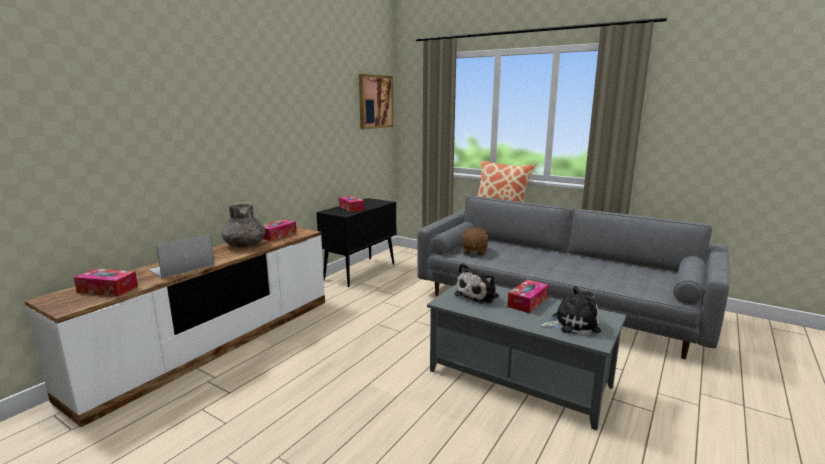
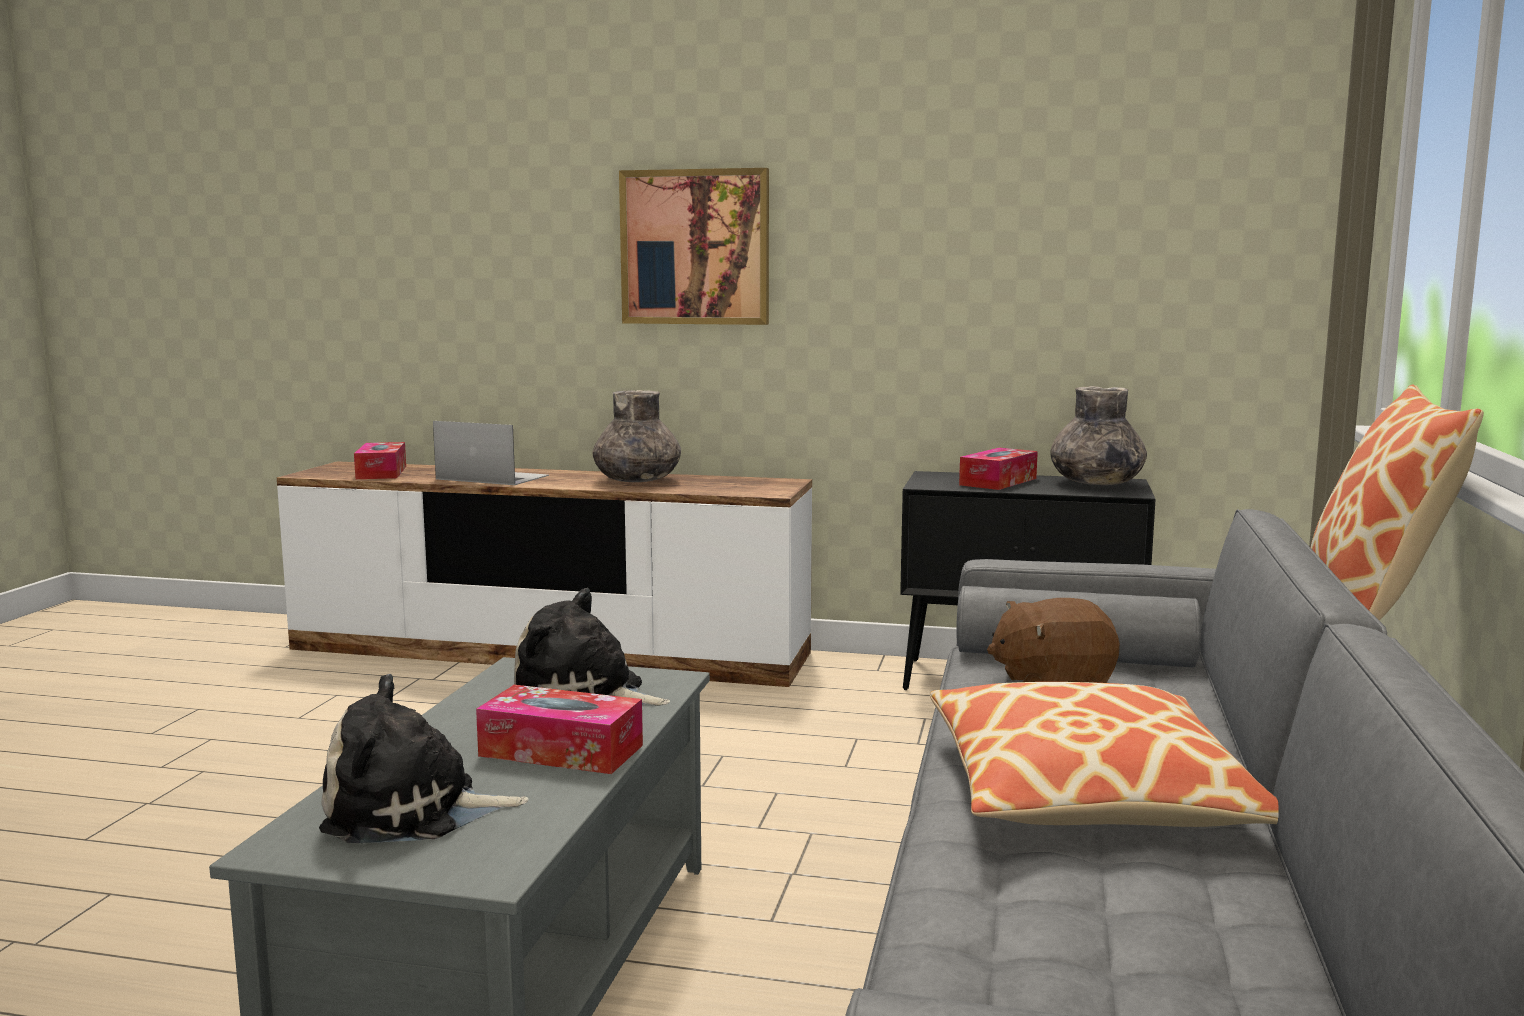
camera: 70 degrees right, 5 degrees down
tissue box [263,220,297,241] -> none
picture [359,74,394,129] -> picture moved to [619,168,769,325]
plush toy [539,286,601,335] -> plush toy turned 105 degrees clockwise [319,674,529,843]
none -> pillow [930,682,1279,827]
none -> grey vase [1051,386,1147,485]

